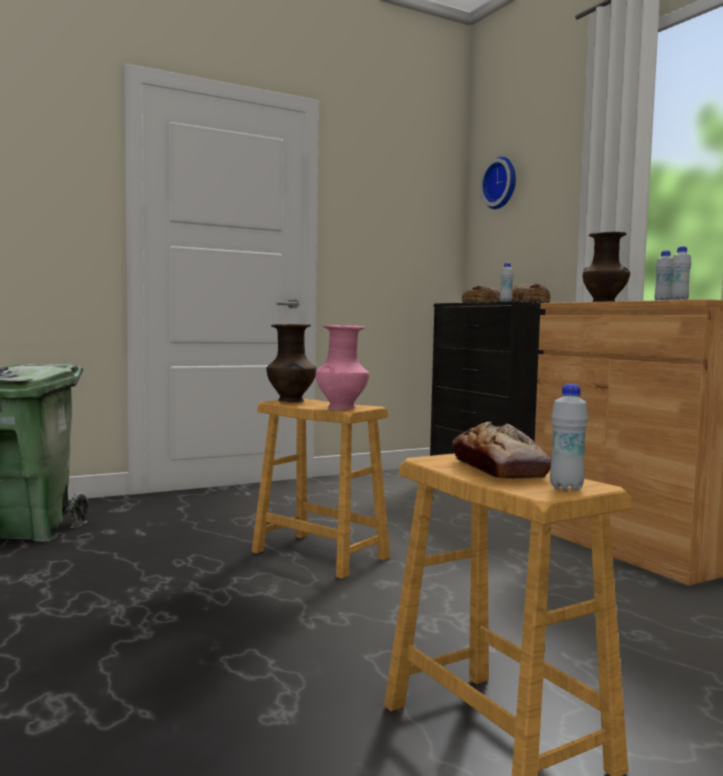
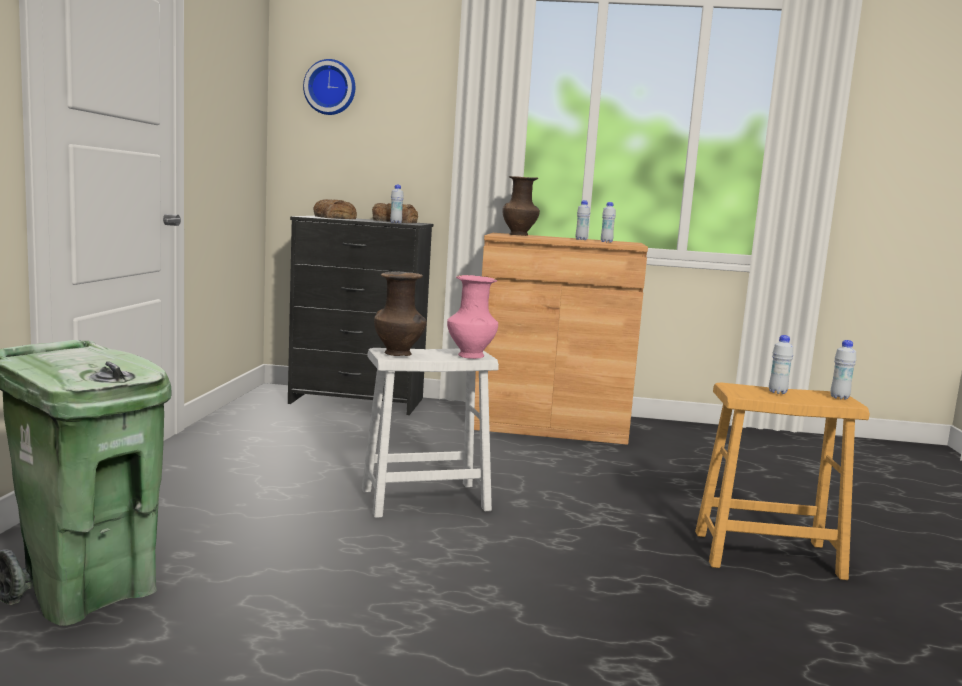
camera: 55 degrees left, 5 degrees up
brown stool [252,398,390,579] -> white stool [362,348,499,518]
bread [452,422,551,479] -> white bottle [769,335,793,394]

